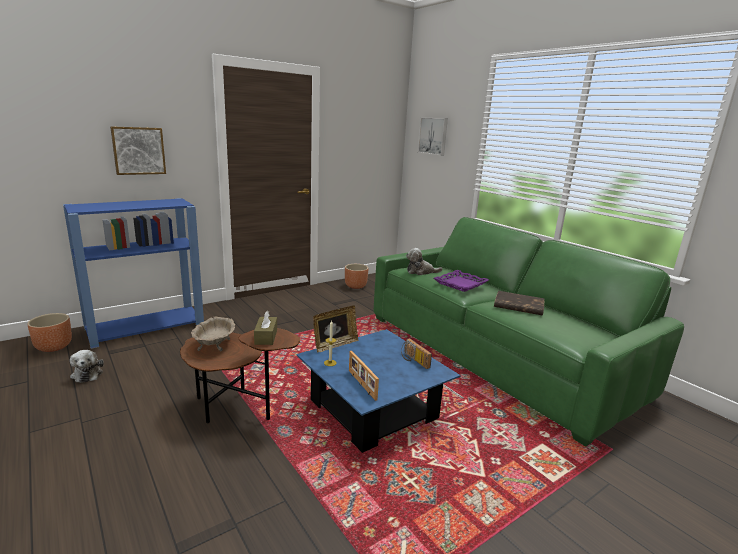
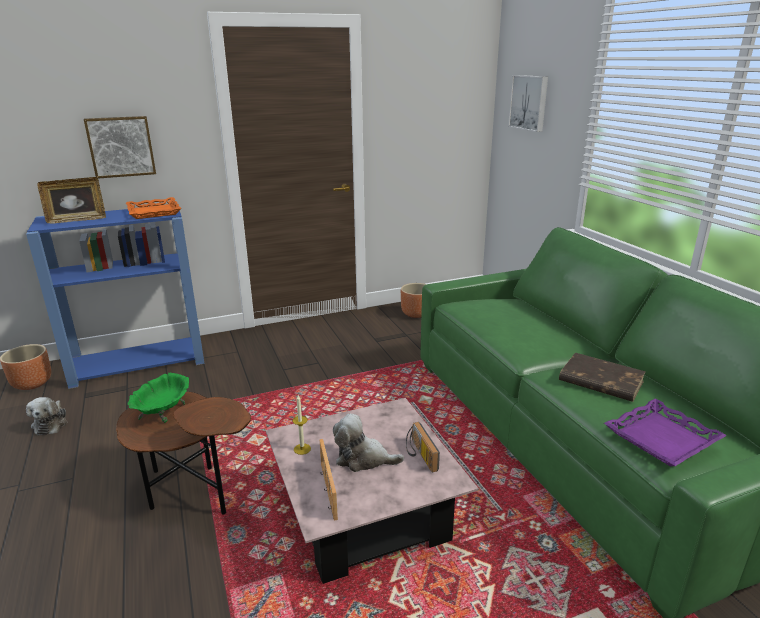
camera: 15 degrees right, 5 degrees up
beige bowl [191,317,235,352] -> green bowl [127,373,189,423]
brown tissue box [254,311,277,345] -> none
blue coffee table [296,329,461,453] -> pink coffee table [266,398,479,584]
picture frame [313,305,359,352] -> picture frame moved to [37,177,106,224]
plush toy [406,248,442,275] -> plush toy moved to [333,414,404,472]
purple tray [434,270,489,292] -> purple tray moved to [604,399,727,466]
none -> orange tray [126,197,182,219]

